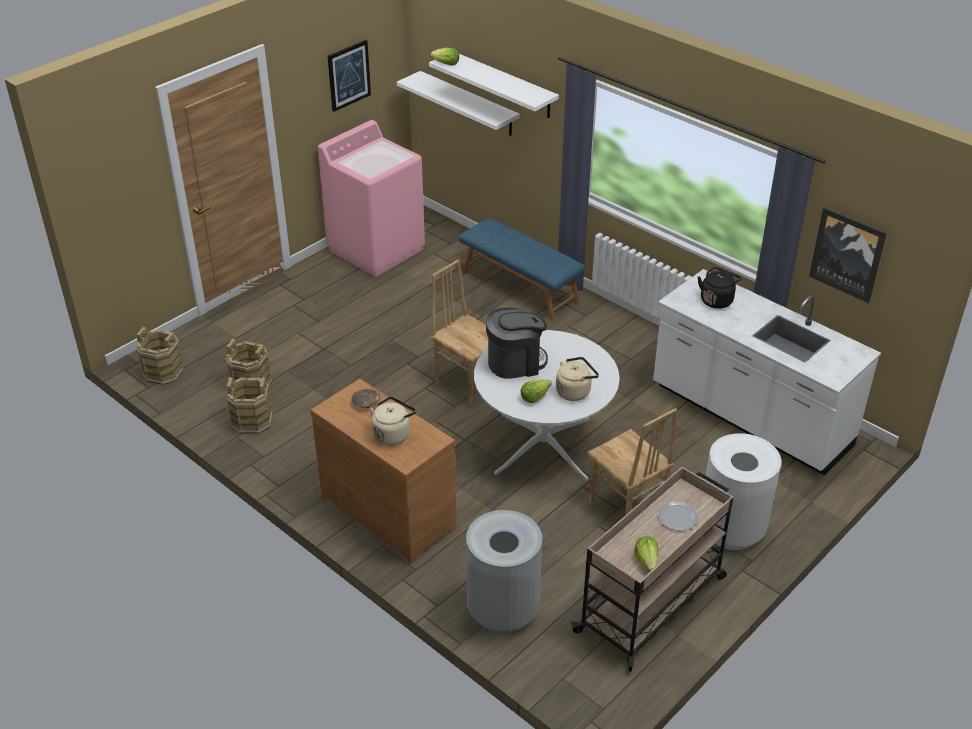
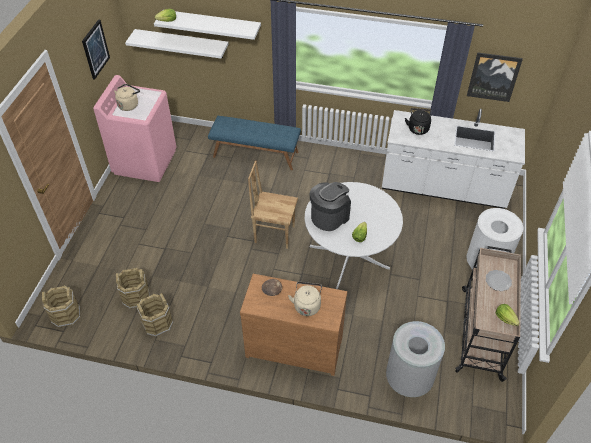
camera: 30 degrees left, 10 degrees up
beige kettle [556,357,599,401] -> beige kettle moved to [114,84,140,111]
brown chair [587,408,677,515] -> none

